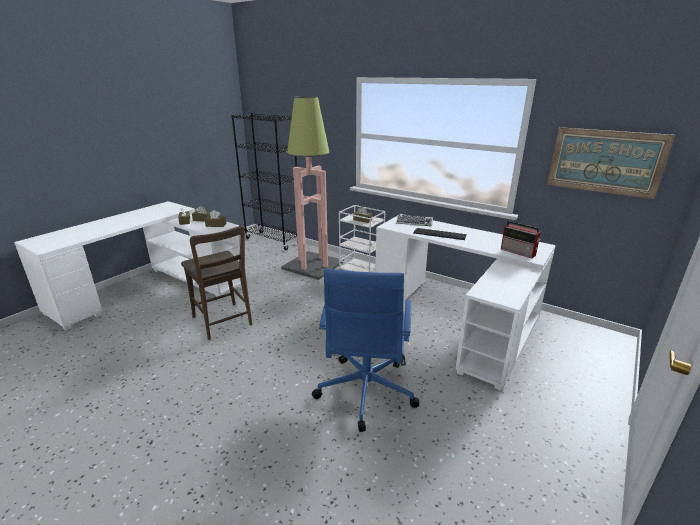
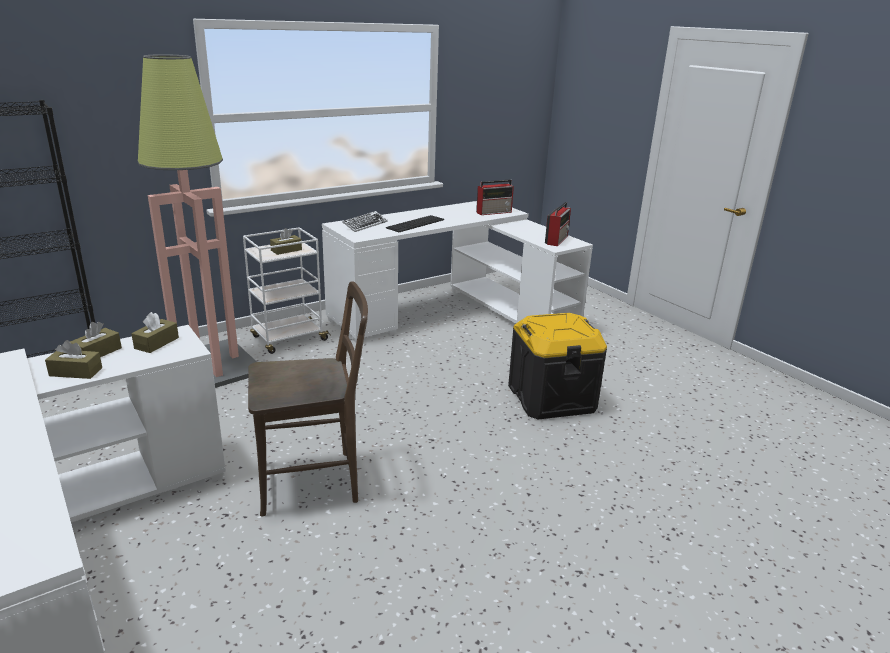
camera: 70 degrees left, 0 degrees up
blue office chair [312,269,419,432] -> black storage box [508,313,607,419]
picture [547,127,675,199] -> none
none -> radio [545,202,571,246]

